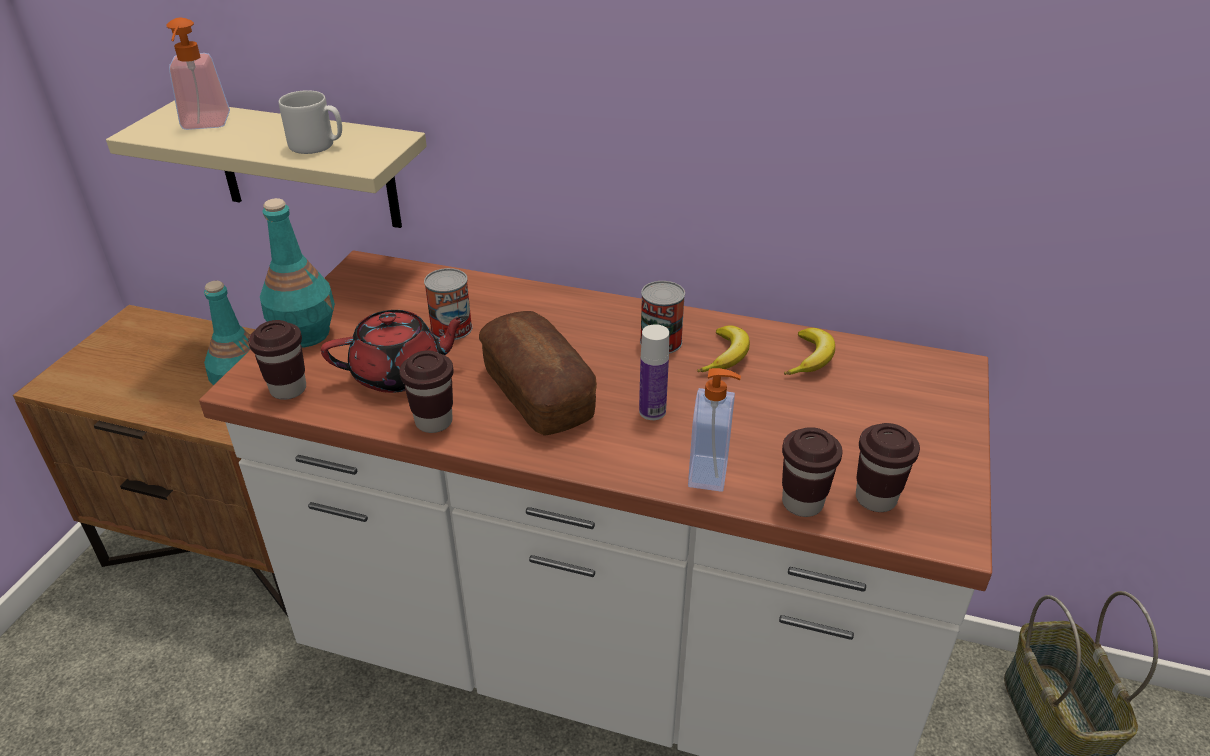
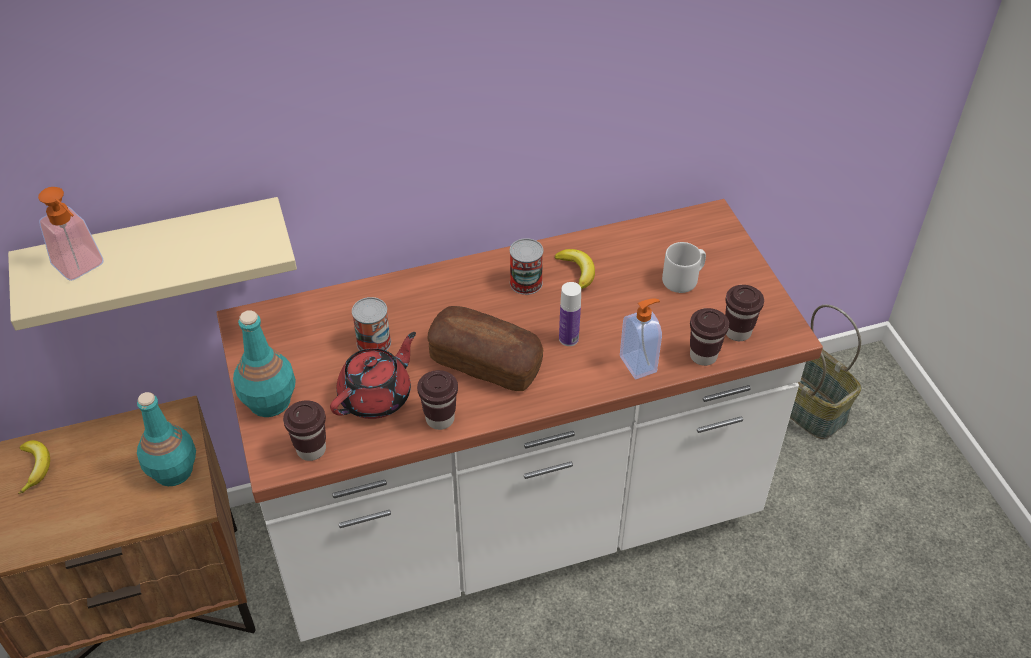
camera: 35 degrees left, 10 degrees up
grey mug [279,90,342,154] -> grey mug moved to [662,242,706,293]
banana [784,328,835,375] -> banana moved to [18,440,50,494]

